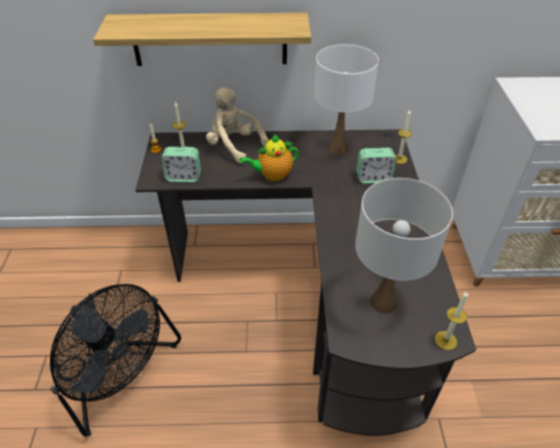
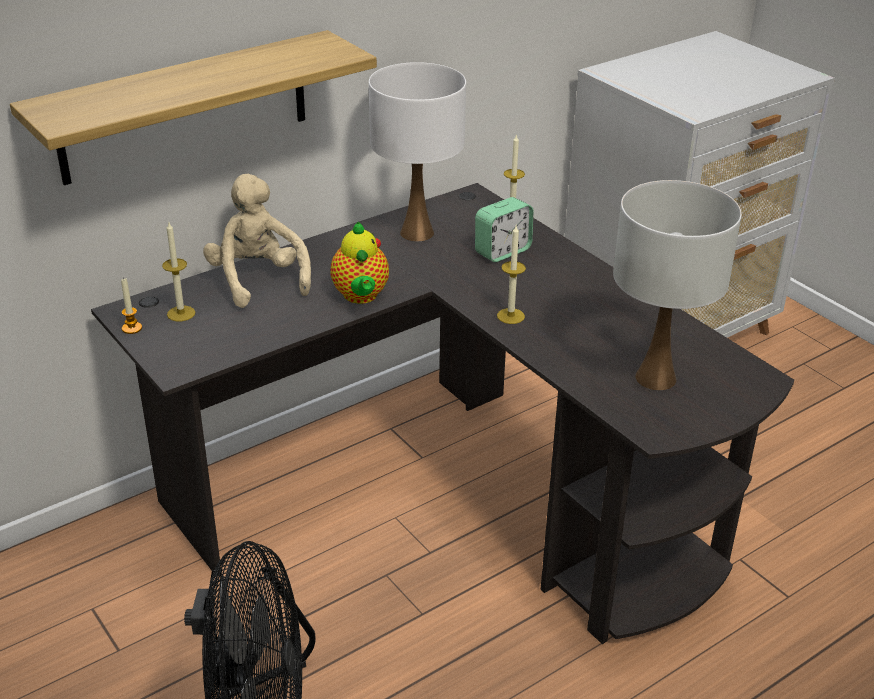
camera: 35 degrees left, 10 degrees down
alarm clock [161,147,201,182] -> none
beige plush toy [206,87,268,163] -> beige plush toy turned 60 degrees clockwise [203,174,311,308]
teapot [239,135,299,181] -> teapot turned 45 degrees counterclockwise [330,222,389,304]
candle [435,291,468,350] -> candle moved to [497,225,526,324]

